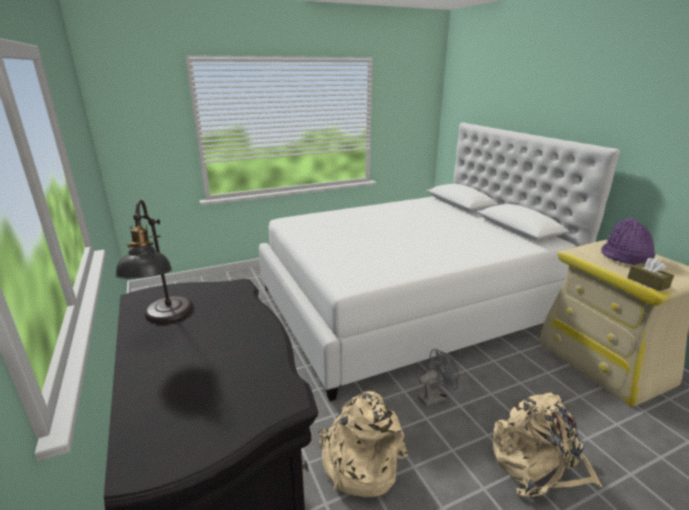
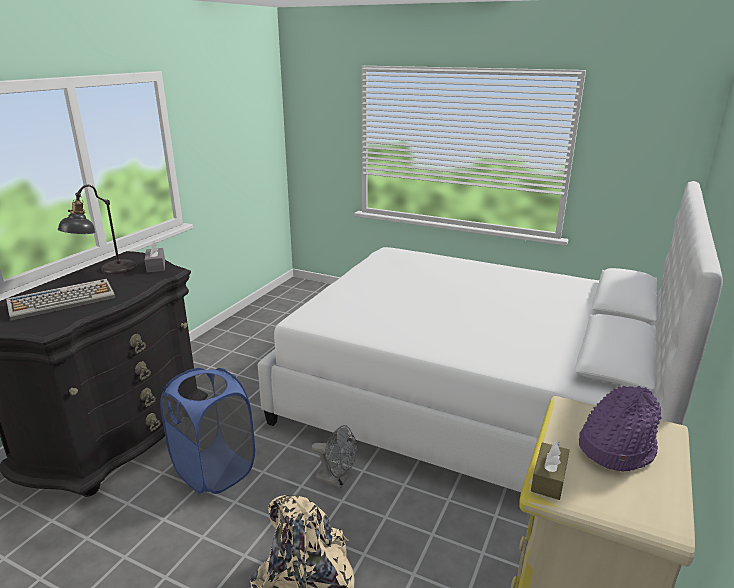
camera: 50 degrees right, 0 degrees up
beige backpack [318,391,408,497] -> blue laundry basket [160,368,255,494]
none -> keyboard [6,279,115,320]
none -> grey tissue box [145,241,165,273]

